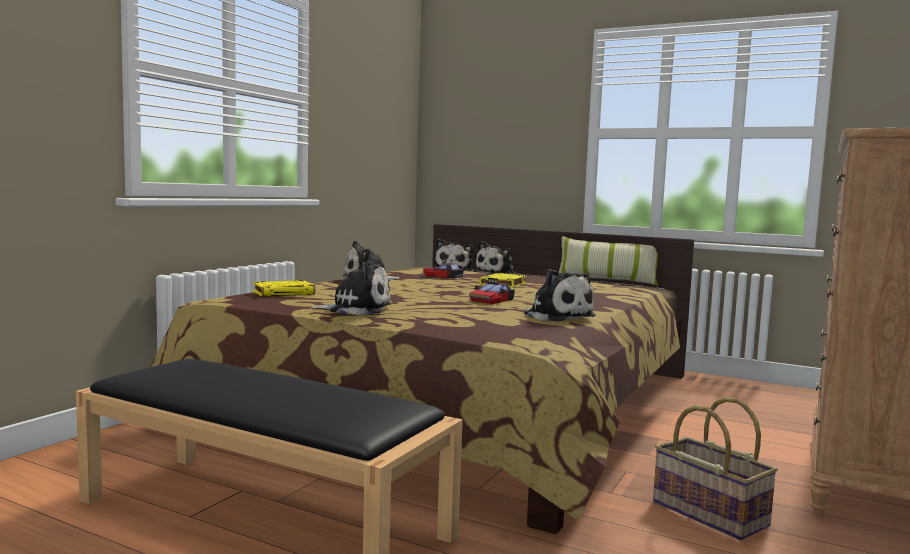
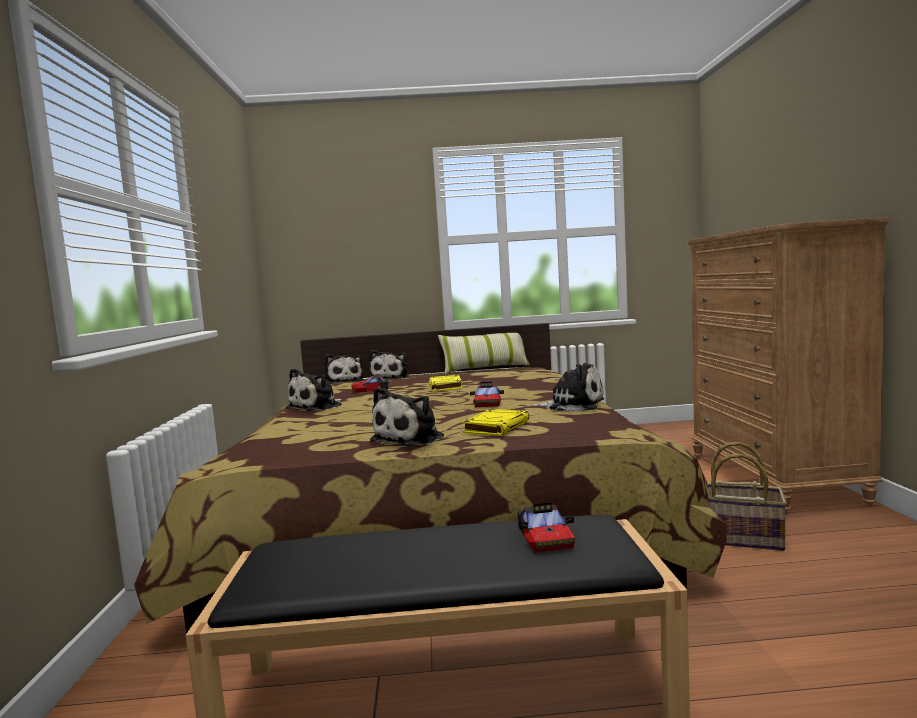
camera: 30 degrees left, 0 degrees up
yellow book [253,280,315,297] -> yellow book moved to [462,409,529,436]
plush toy [310,262,391,315] -> plush toy turned 150 degrees clockwise [370,387,444,446]
none -> toy car [517,502,575,553]

